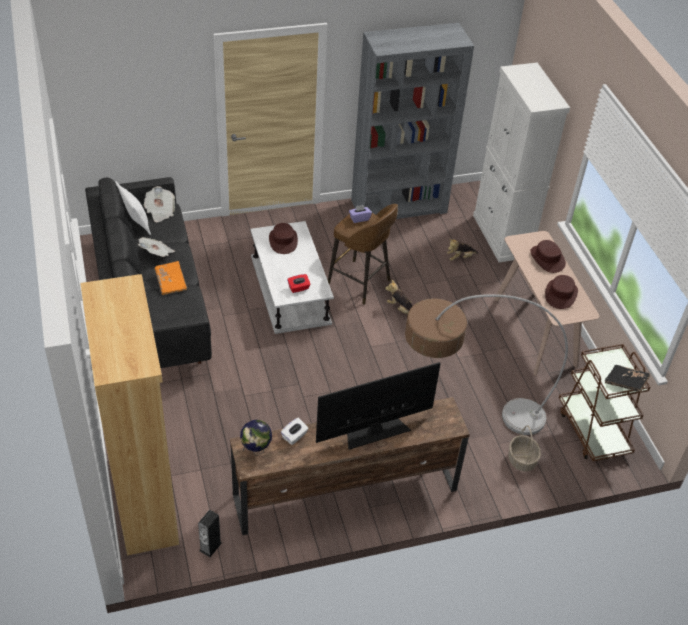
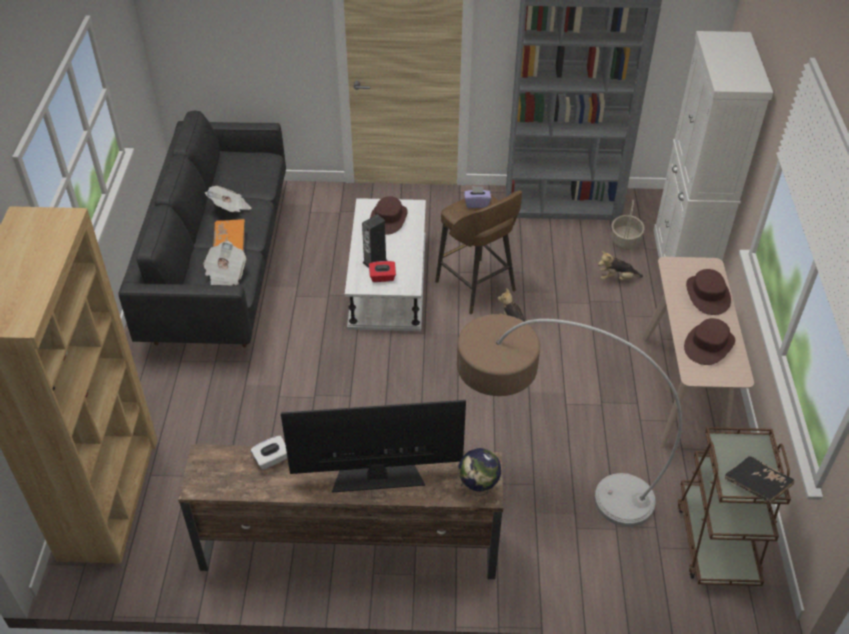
camera: 20 degrees right, 0 degrees up
white pillow [115,181,151,235] -> none
newspaper [143,186,175,222] -> newspaper moved to [203,241,246,285]
speaker [198,510,222,557] -> speaker moved to [362,214,387,268]
globe [240,420,272,456] -> globe moved to [459,448,501,497]
basket [508,425,541,472] -> basket moved to [611,200,645,250]

